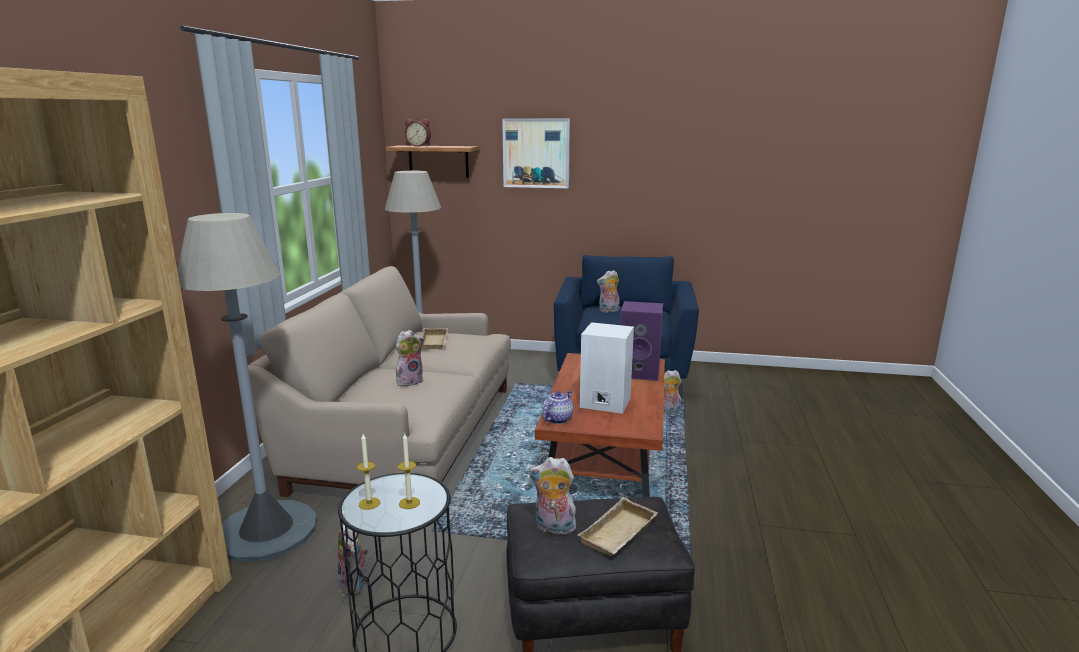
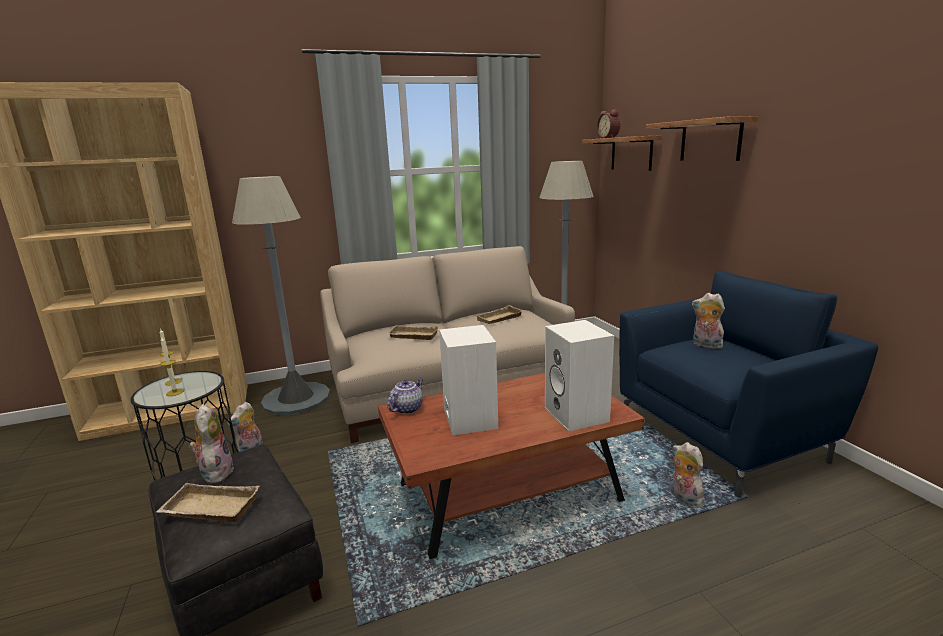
camera: 60 degrees right, 0 degrees up
plush toy [396,330,424,386] -> beige tray [387,325,439,340]
picture [502,118,570,188] -> shelf [646,116,758,161]
teapot [542,390,573,424] -> teapot turned 60 degrees counterclockwise [387,378,423,414]
purple speaker [620,301,663,381] -> white speaker [545,320,614,431]

